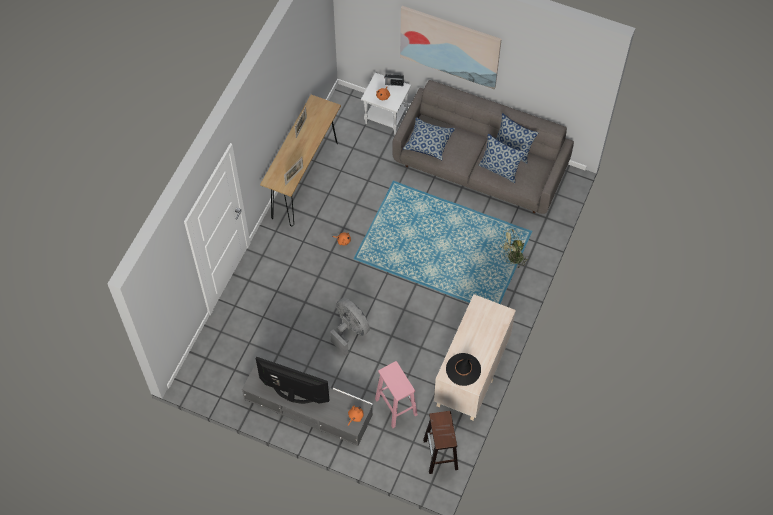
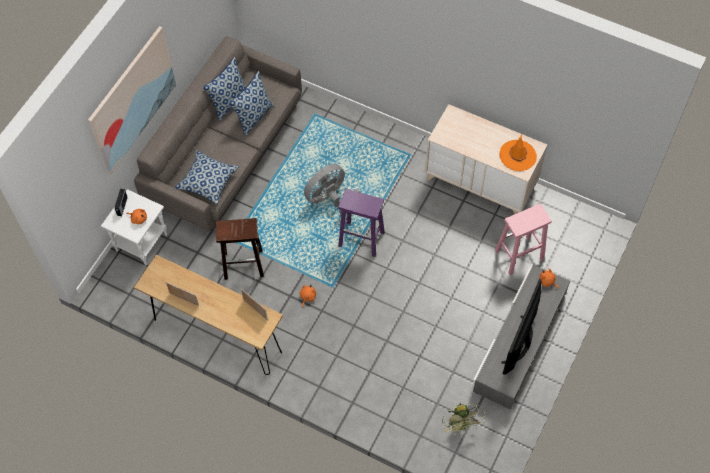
camera: 85 degrees left, 0 degrees up
grey fan [330,298,370,356] -> grey fan moved to [304,164,360,215]
brown stool [423,411,458,474] -> brown stool moved to [216,218,264,280]
black hat [446,353,481,386] -> orange hat [499,135,537,171]
green fan [501,229,528,268] -> green fan moved to [442,403,486,435]
none -> purple stool [338,189,385,257]

